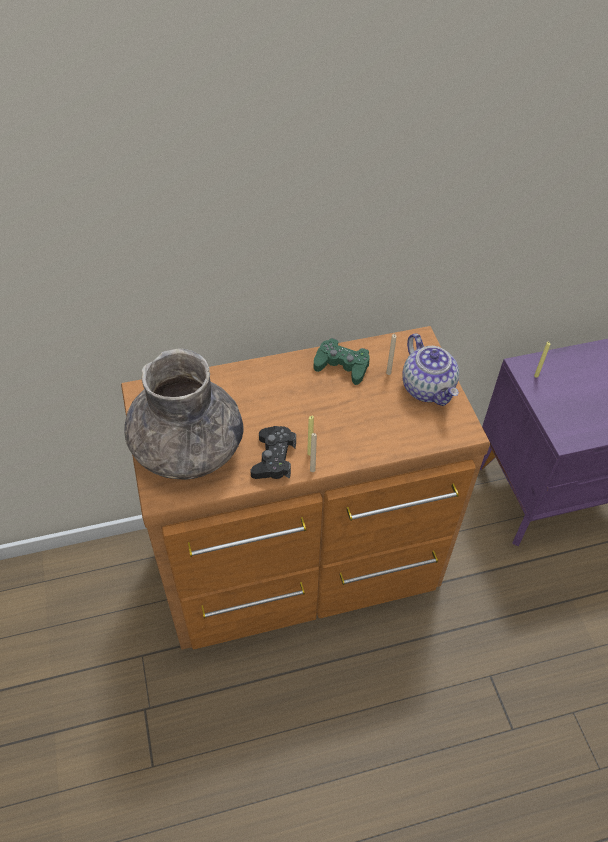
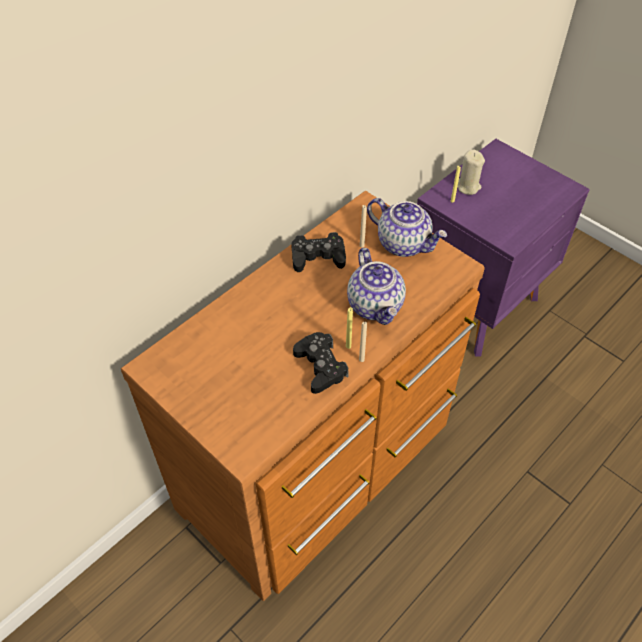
camera: 30 degrees left, 0 degrees up
grey vase [124,349,243,480] -> none
green game controller [314,338,370,385] -> black game controller [291,232,346,272]
none -> teapot [347,248,406,325]
none -> beige candle [457,149,485,195]

